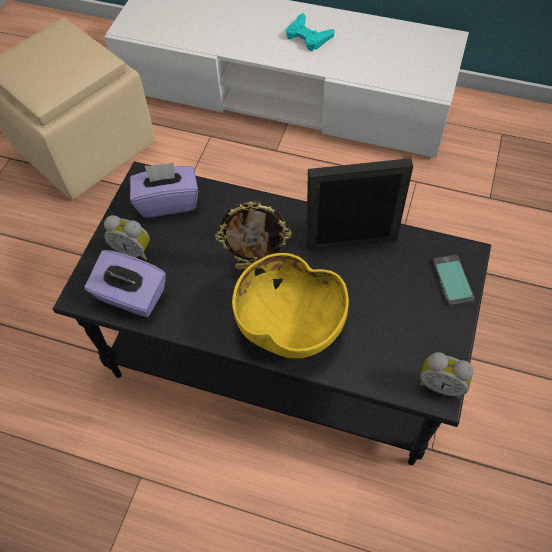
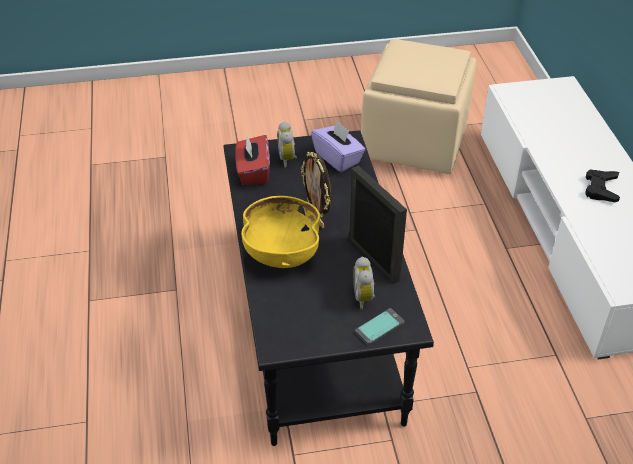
camera: 60 degrees right, 15 degrees down
purple tissue box [85,250,166,317] -> red tissue box [235,135,270,185]
turquoise game controller [286,13,335,51] -> black game controller [585,169,620,202]
alarm clock [420,352,474,398] -> alarm clock moved to [353,257,375,309]

